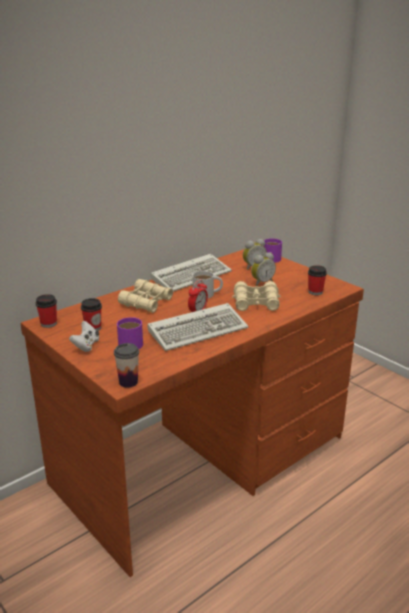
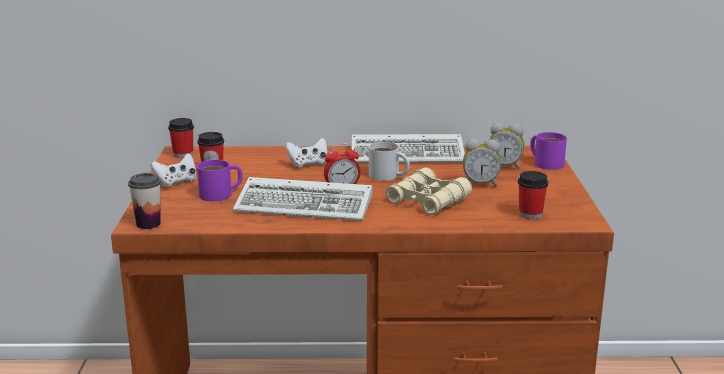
camera: 40 degrees right, 5 degrees down
beige binoculars [118,279,173,313] -> white game controller [285,138,327,168]

